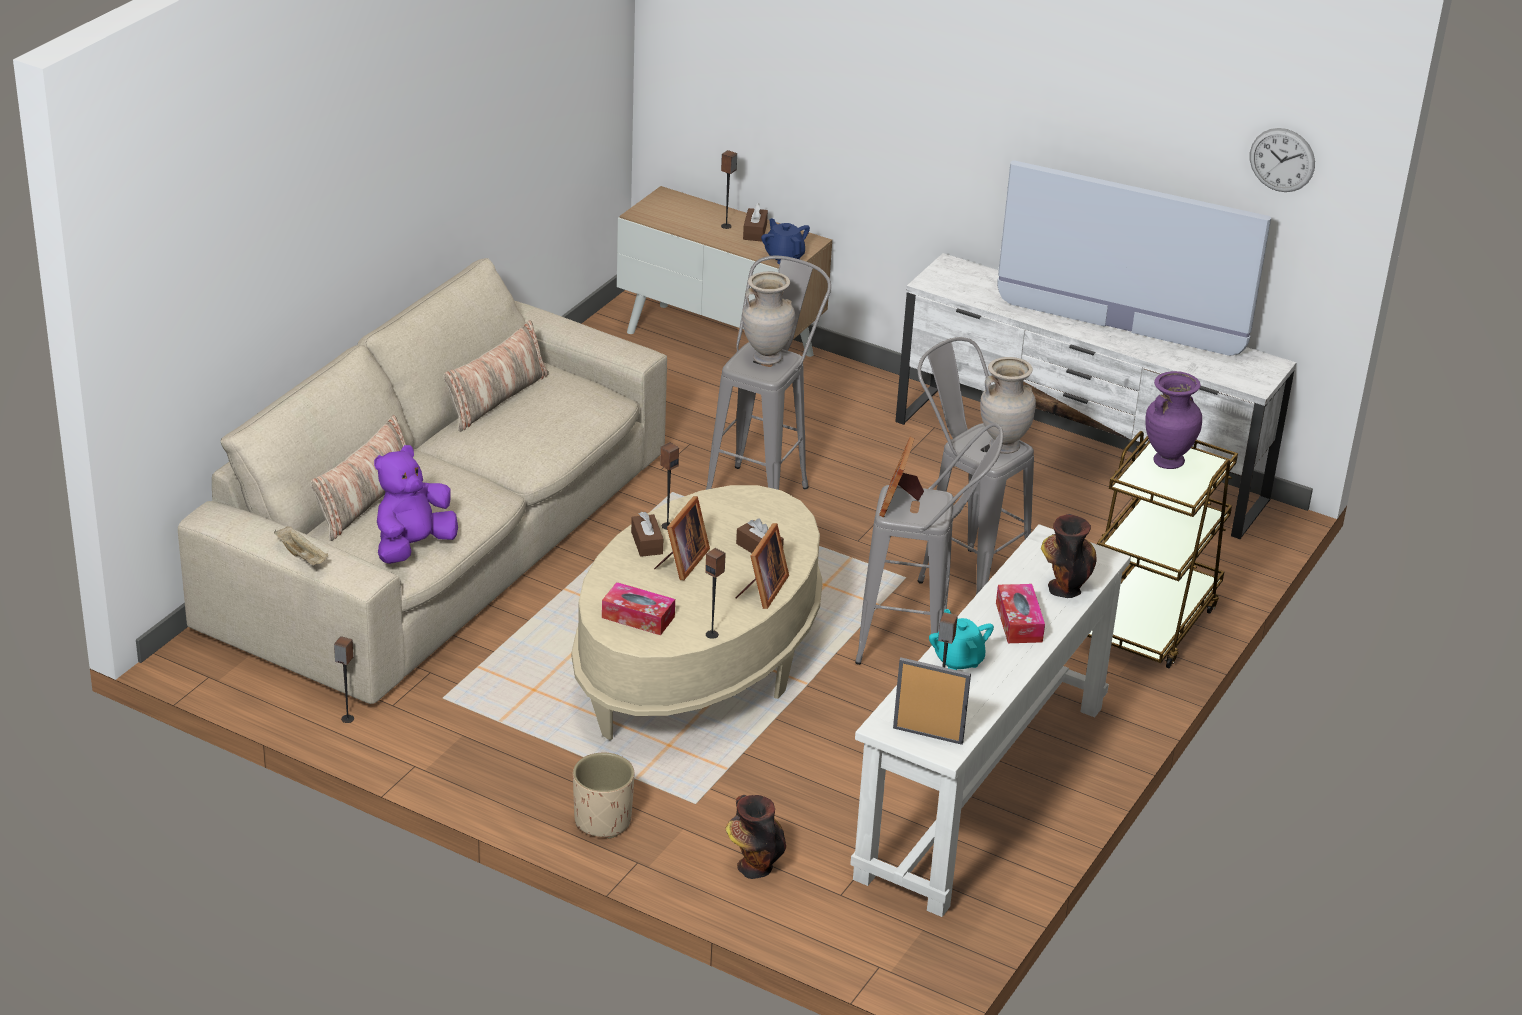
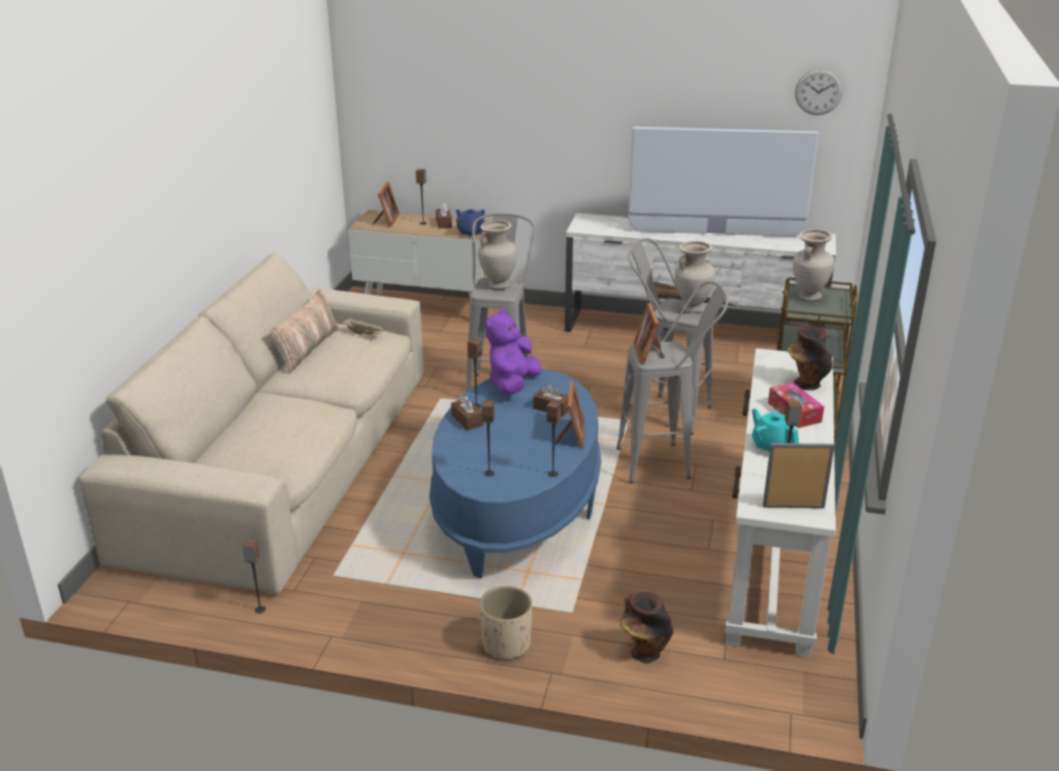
camera: 15 degrees left, 5 degrees down
beige tray [274,526,328,565] -> beige tray moved to [342,318,385,335]
pillow [310,415,406,541] -> none
purple plush toy [374,445,458,564] -> purple plush toy moved to [485,308,542,395]
beige coffee table [572,485,823,740] -> blue coffee table [429,369,601,578]
tissue box [602,582,675,635] -> speaker [482,400,495,476]
picture frame [654,496,710,580] -> picture frame moved to [372,182,399,227]
purple vase [1145,371,1202,469] -> beige vase [793,229,834,301]

